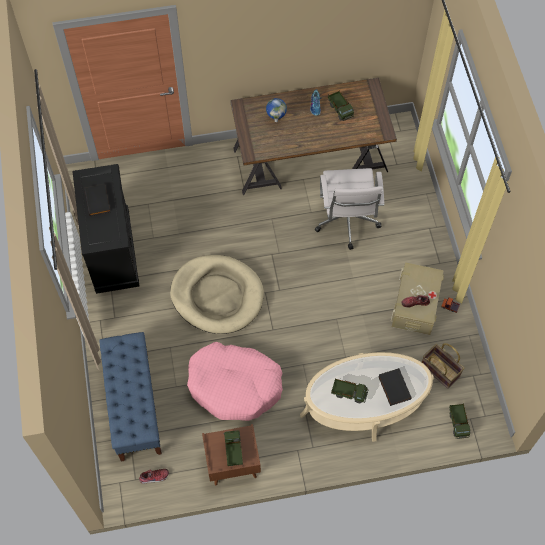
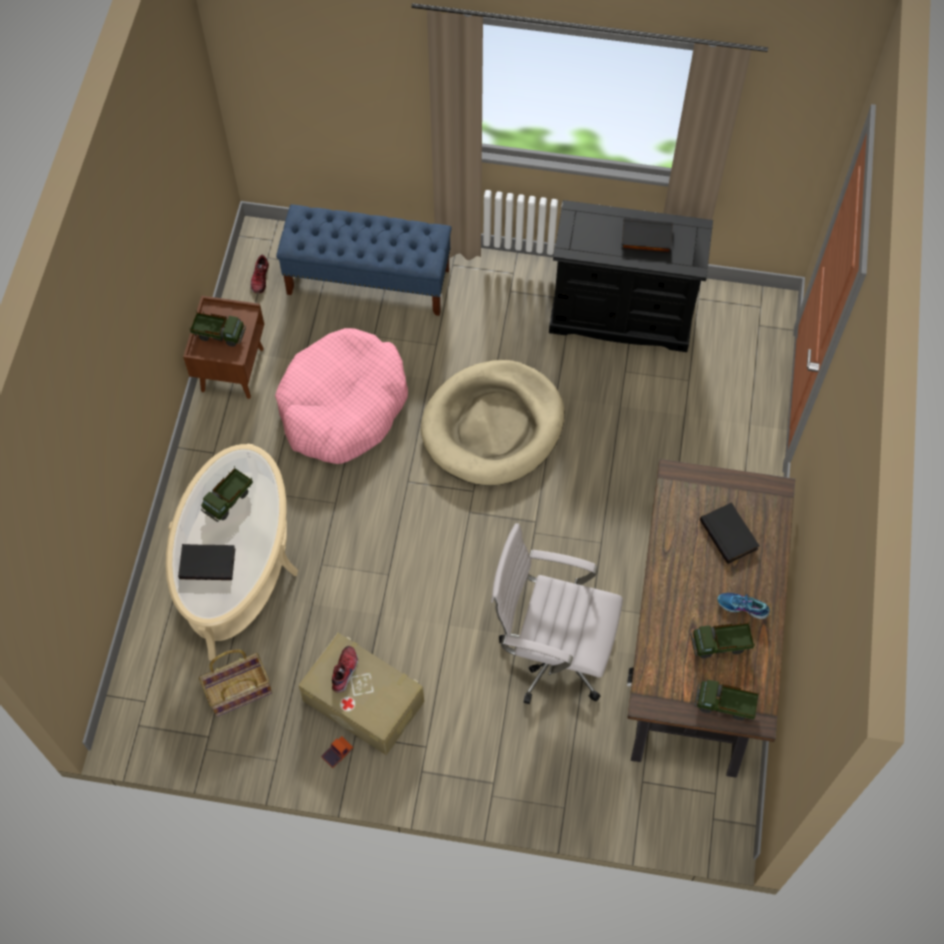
camera: 110 degrees right, 0 degrees up
globe [266,98,287,122] -> black book [700,502,759,564]
toy truck [449,404,471,439] -> toy truck moved to [695,680,759,720]

